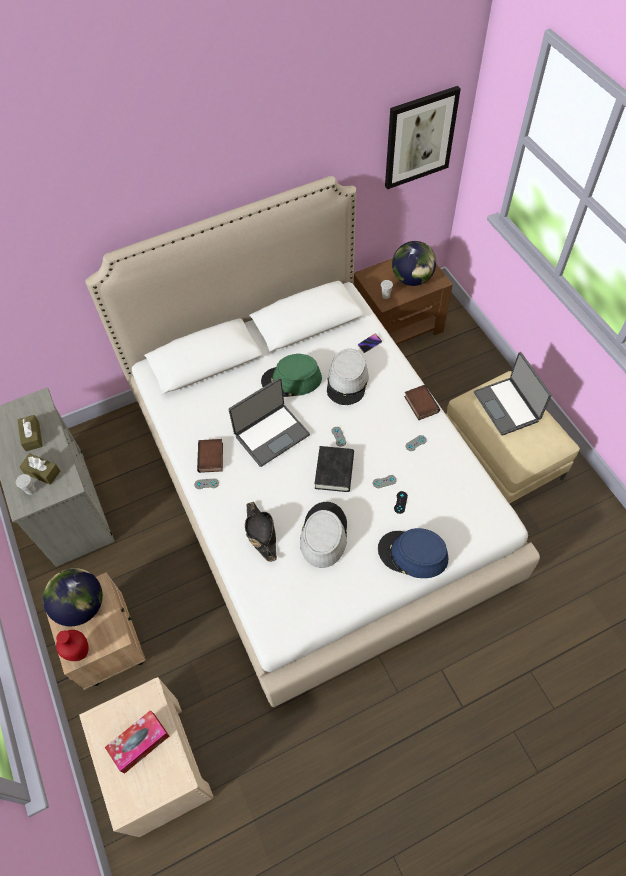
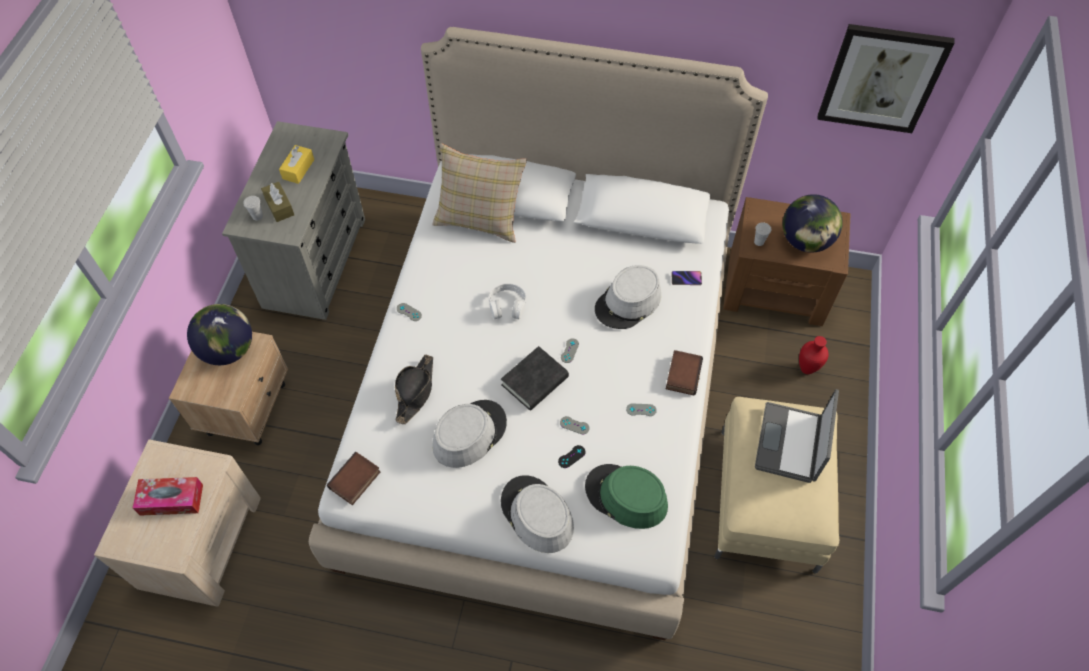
camera: 35 degrees right, 0 degrees up
brown tissue box [18,415,43,451] -> yellow tissue box [279,145,314,184]
red vase [56,630,89,661] -> red vase moved to [799,336,828,374]
book [197,439,223,473] -> book moved to [327,452,381,505]
laptop [229,377,310,467] -> white headphones [489,283,526,320]
green hat [261,354,322,397] -> green hat moved to [585,464,668,529]
blue hat [378,528,448,578] -> grey hat [501,475,574,553]
none -> beige pillow [432,143,527,243]

